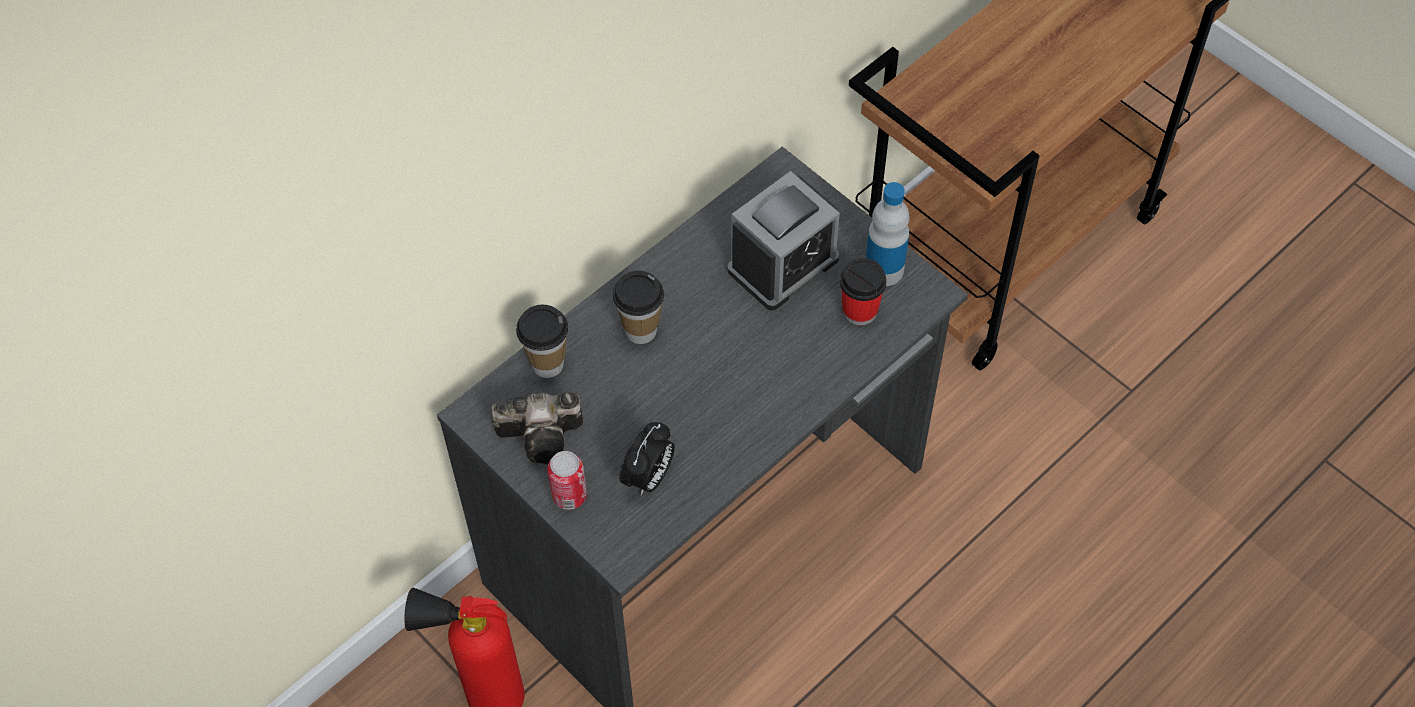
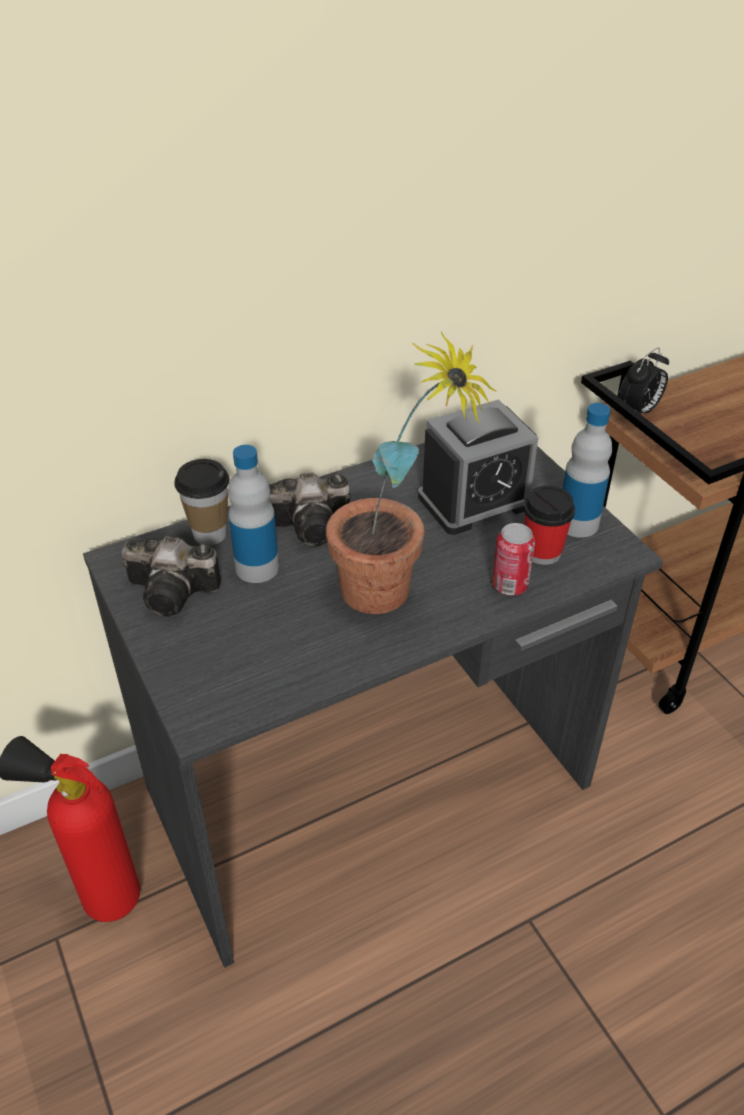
camera: 15 degrees right, 15 degrees down
can [547,451,587,510] -> can moved to [492,523,535,595]
cup [613,271,664,344] -> camera [269,473,350,546]
alarm clock [620,422,675,495] -> alarm clock moved to [618,348,669,414]
none -> bottle [228,445,279,583]
none -> potted plant [326,332,497,614]

